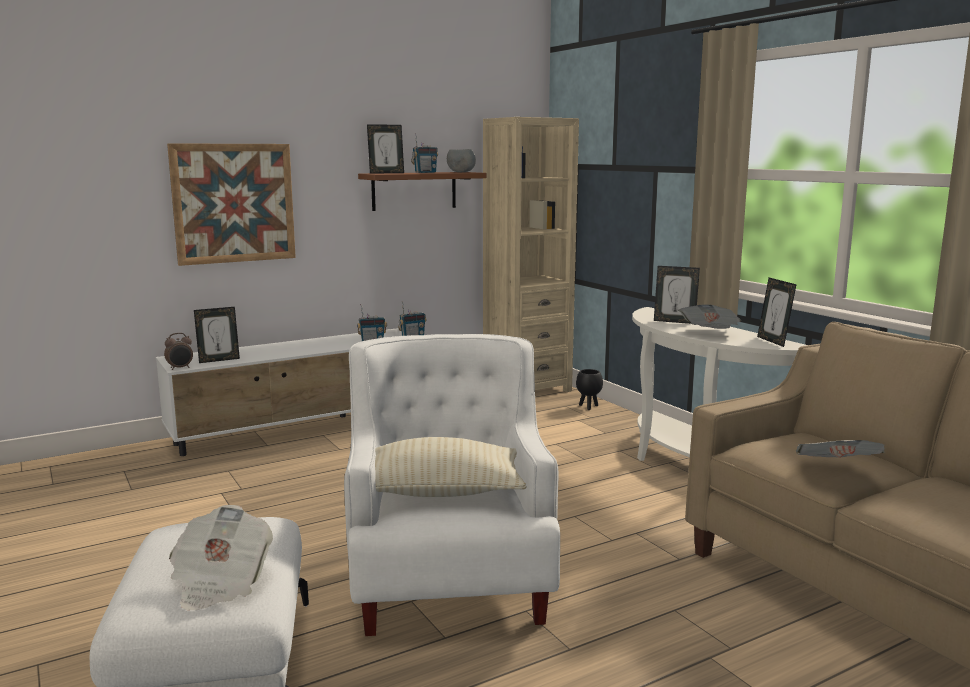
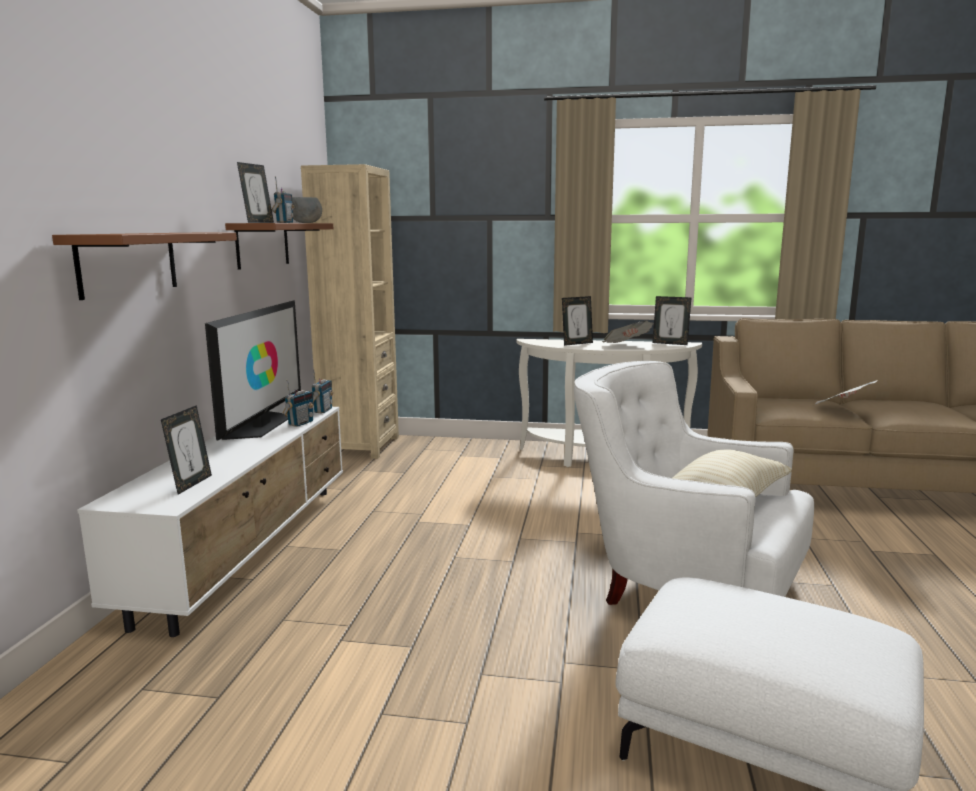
camera: 50 degrees left, 0 degrees up
alarm clock [164,333,193,370] -> none
picture [167,143,296,266] -> brown shelf [52,232,237,300]
newspaper [169,505,273,611] -> none
black planter [576,369,603,410] -> none
none -> television [205,301,301,440]

